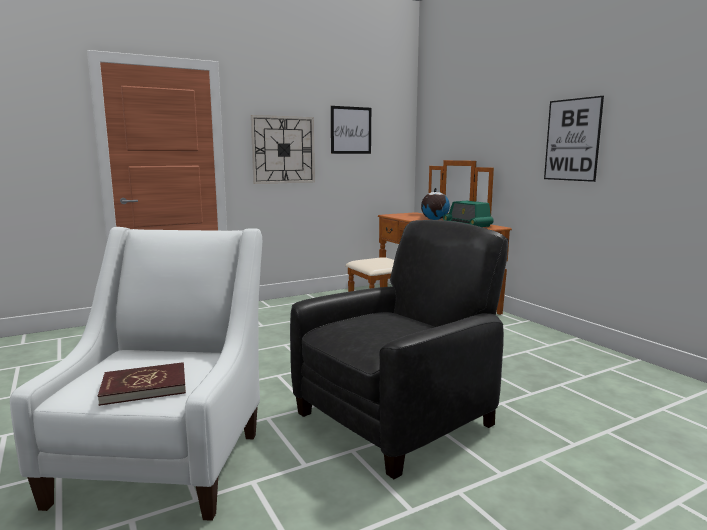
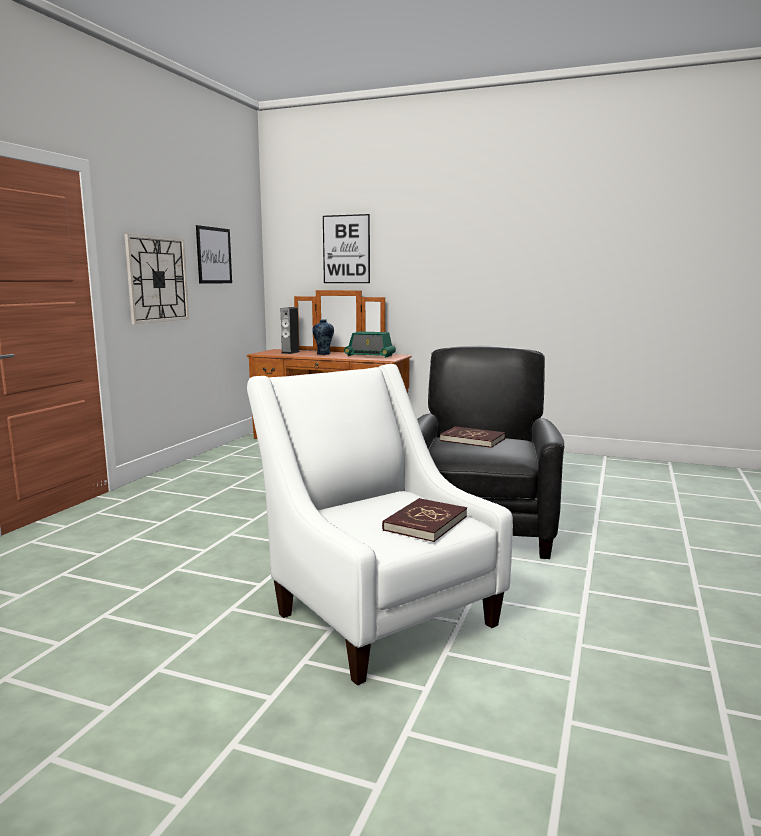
camera: 40 degrees left, 0 degrees up
globe [421,188,450,220] -> vase [312,319,334,355]
picture [544,96,604,182] -> picture moved to [323,214,370,283]
none -> speaker [281,307,300,354]
none -> red book [440,426,505,448]

